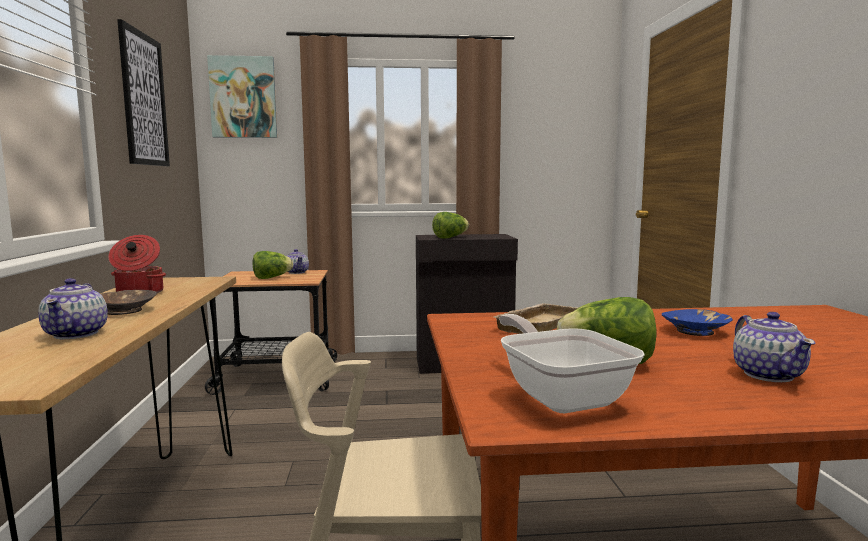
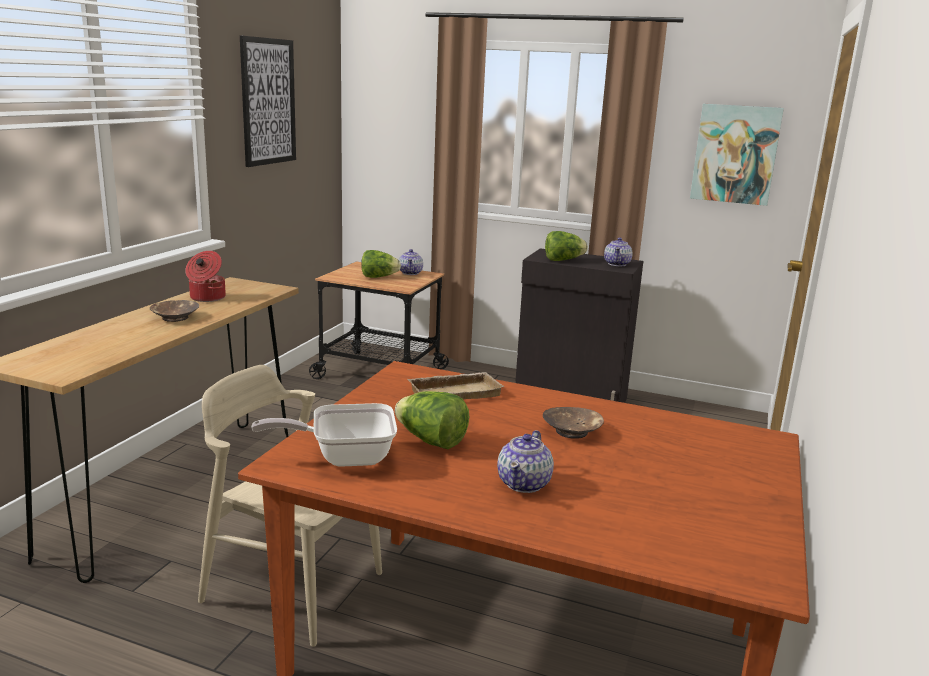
camera: 25 degrees right, 10 degrees up
teapot [38,278,108,339] -> teapot moved to [604,237,632,266]
picture [207,55,277,138] -> picture moved to [690,104,784,206]
frying pan [499,314,645,413] -> frying pan turned 105 degrees counterclockwise [251,403,397,467]
blue bowl [662,309,733,336] -> brown bowl [543,407,604,439]

